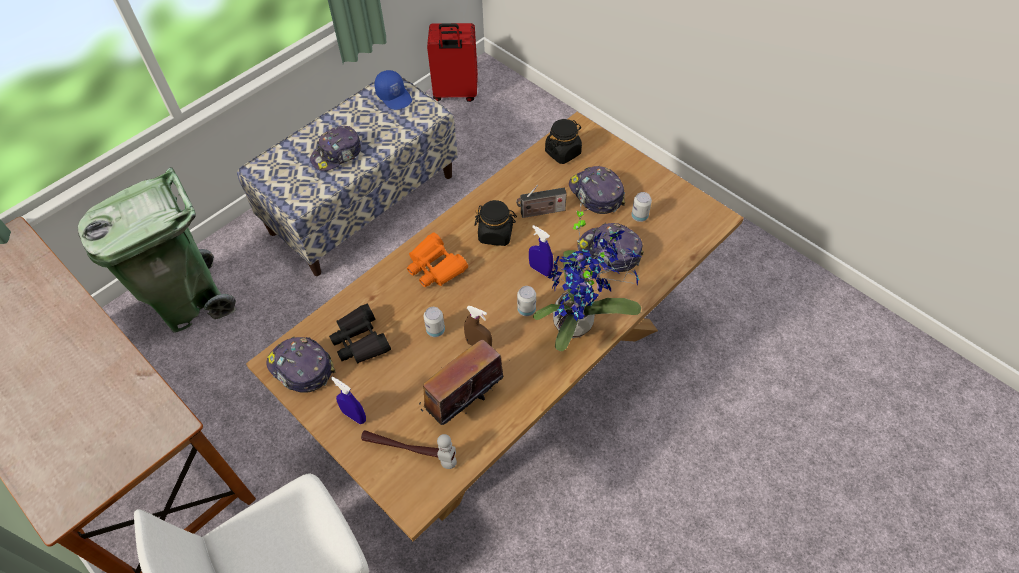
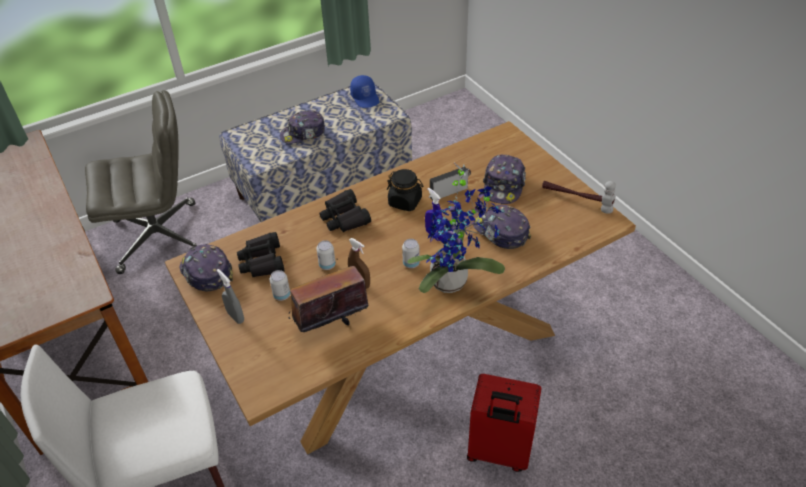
camera: 15 degrees right, 10 degrees down
green trash can [78,167,236,333] -> grey office chair [85,90,197,274]
blue spray bottle [331,376,366,424] -> grey spray bottle [217,269,244,324]
hammer [361,430,457,469] -> hammer moved to [542,181,616,214]
orange binoculars [407,232,468,287] -> black binoculars [319,189,371,232]
red suitcase [427,23,478,102] -> red suitcase moved to [467,374,542,472]
radio [516,185,567,218] -> radio turned 150 degrees clockwise [430,162,471,201]
black jar [545,119,582,164] -> none
cap [569,166,625,214] -> cap turned 150 degrees counterclockwise [483,155,526,204]
can [631,192,652,222] -> can moved to [270,270,290,301]

